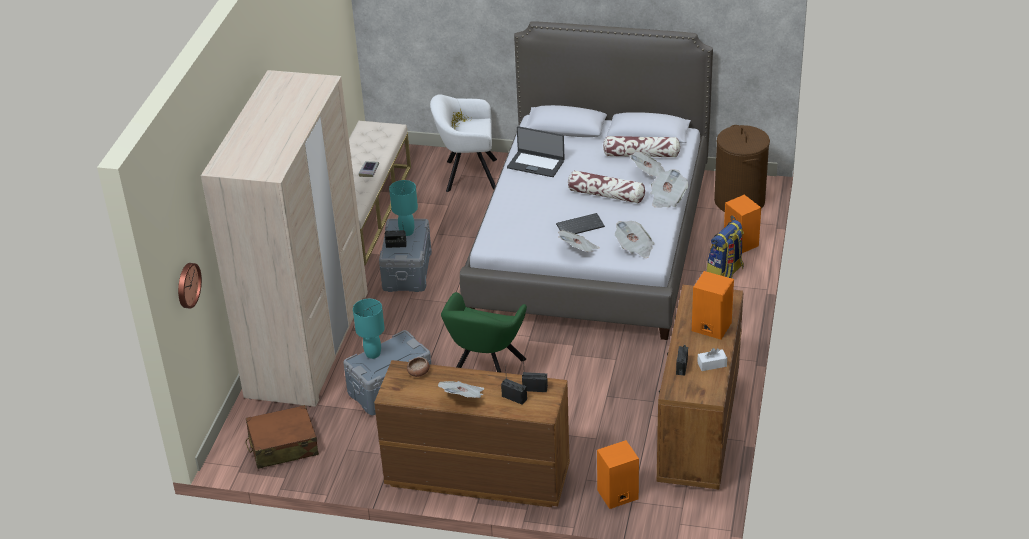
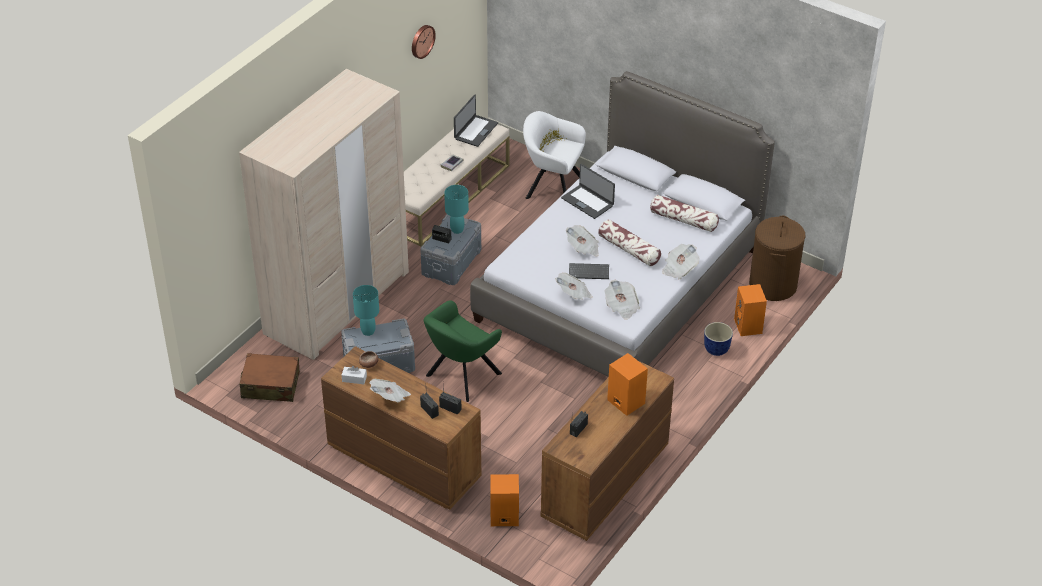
camera: 20 degrees right, 5 degrees up
wall clock [178,263,202,309] -> wall clock moved to [412,25,436,59]
newspaper [629,152,666,177] -> newspaper moved to [566,225,599,256]
white tissue box [697,348,727,371] -> white tissue box moved to [342,366,367,384]
backpack [707,220,744,278] -> planter [704,322,733,356]
none -> laptop [454,95,498,147]

